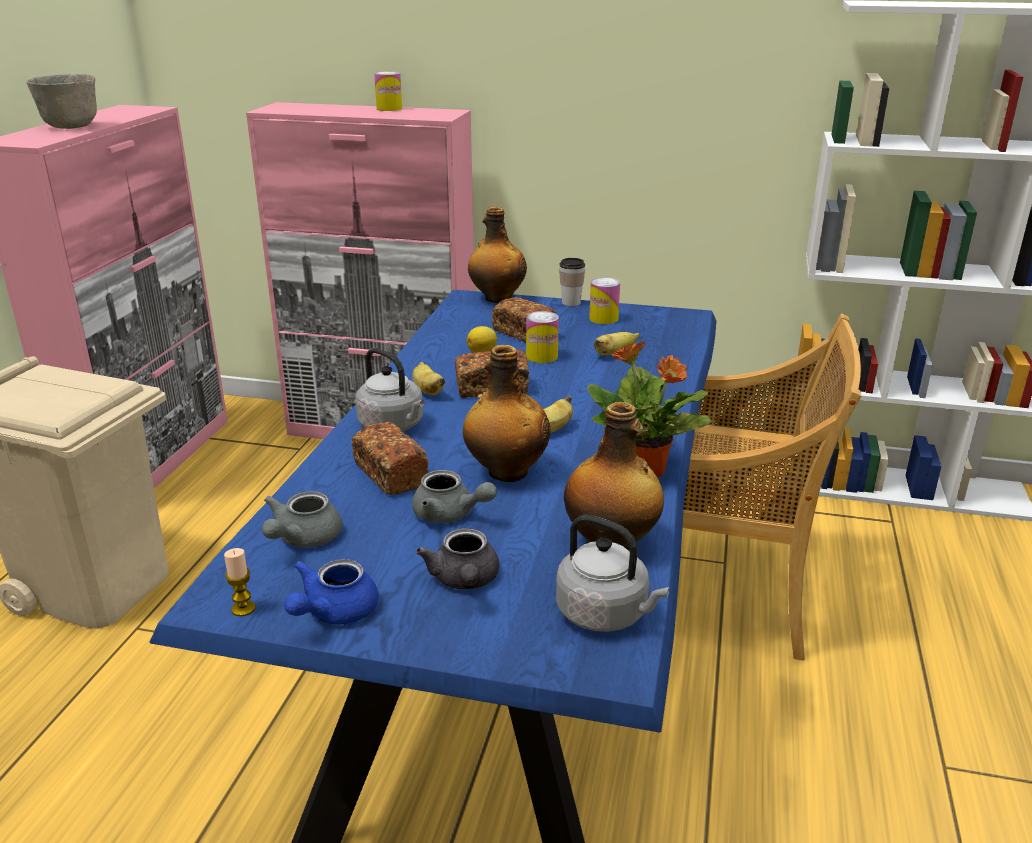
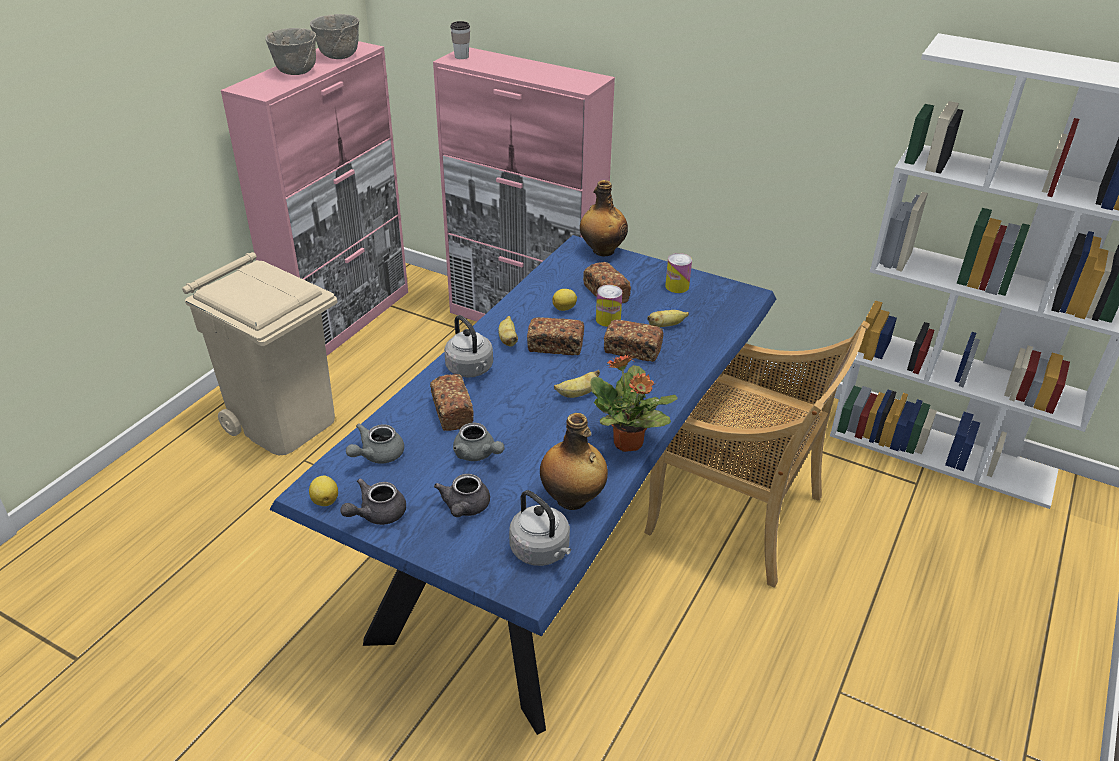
camera: 15 degrees right, 10 degrees up
candle [224,548,255,616] -> lemon [309,476,338,506]
blue teapot [284,559,378,625] -> grey teapot [340,479,406,525]
can [374,71,402,111] -> none
bottle [463,345,551,482] -> none
cup [559,258,585,306] -> cup moved to [450,21,470,59]
none -> grey bowl [310,14,359,59]
none -> bread [604,320,663,362]

